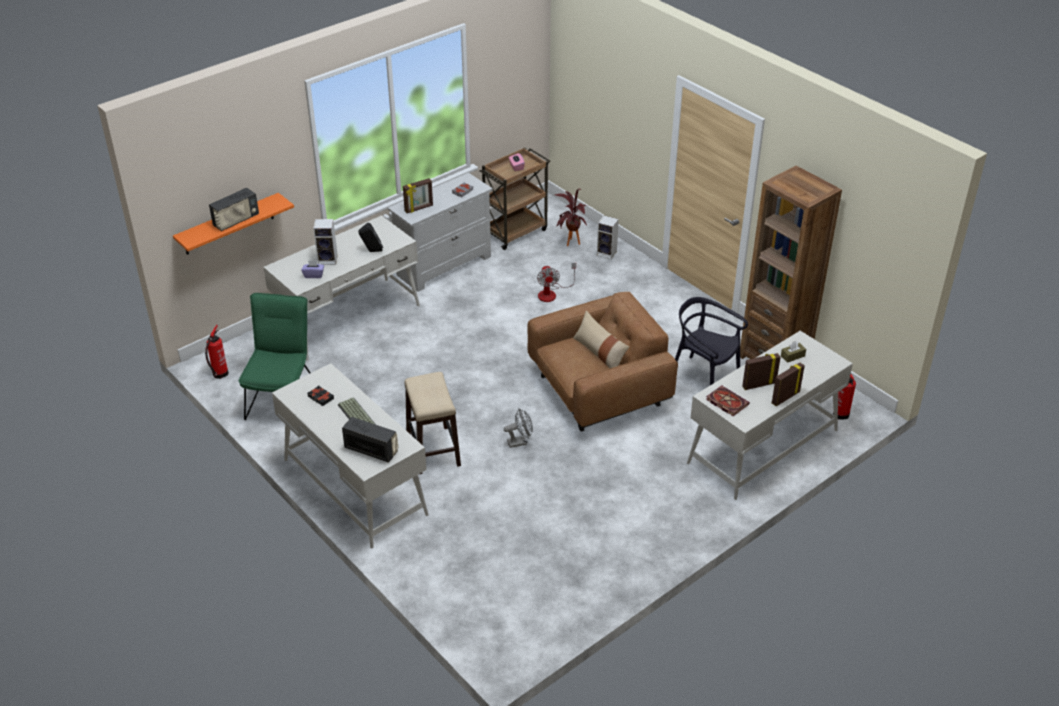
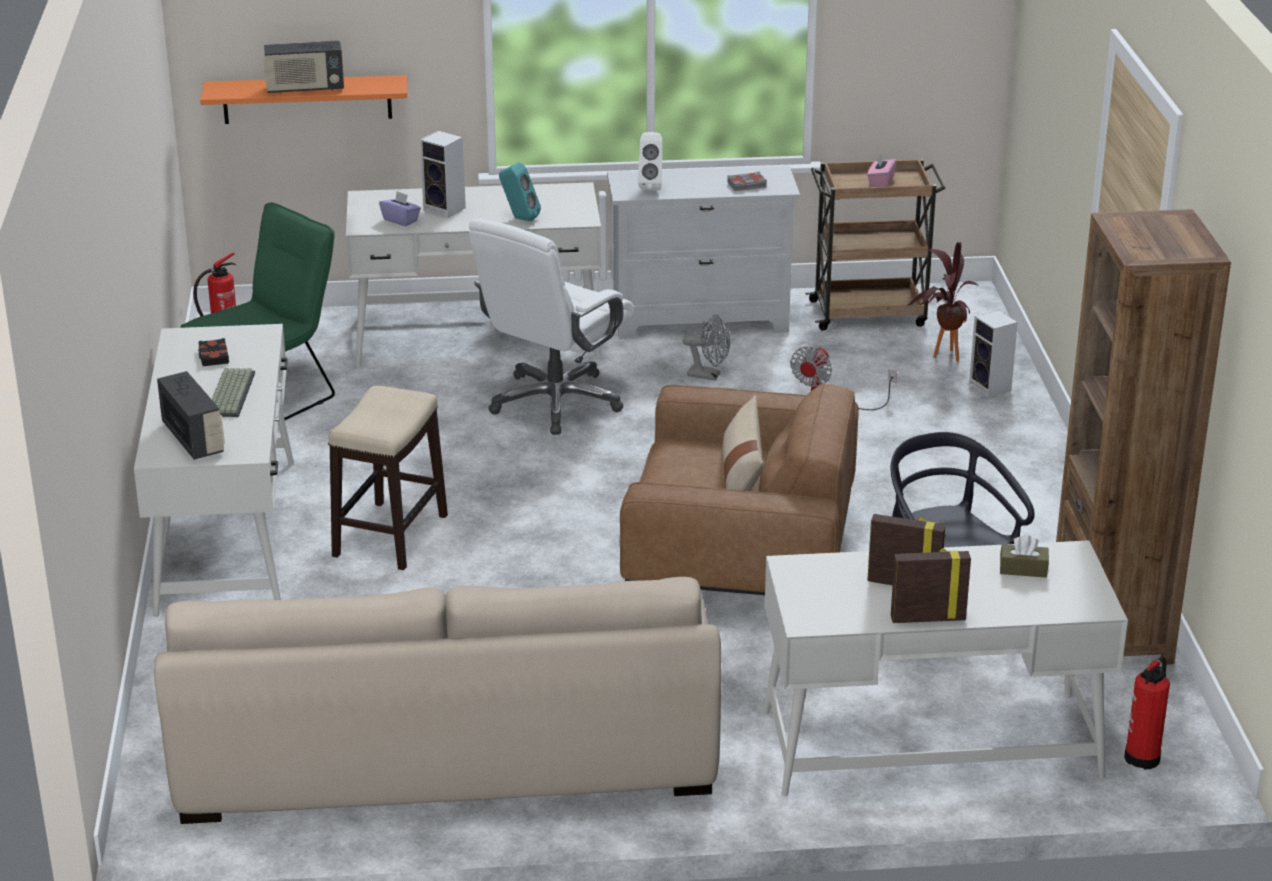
camera: 35 degrees right, 10 degrees down
black speaker [359,223,383,252] -> turquoise speaker [499,163,541,221]
picture frame [403,178,433,213] -> white speaker [638,132,662,191]
grey fan [504,408,533,448] -> grey fan moved to [683,314,730,381]
book [706,385,750,416] -> none
none -> beige sofa [154,577,721,824]
none -> white office chair [469,219,634,435]

